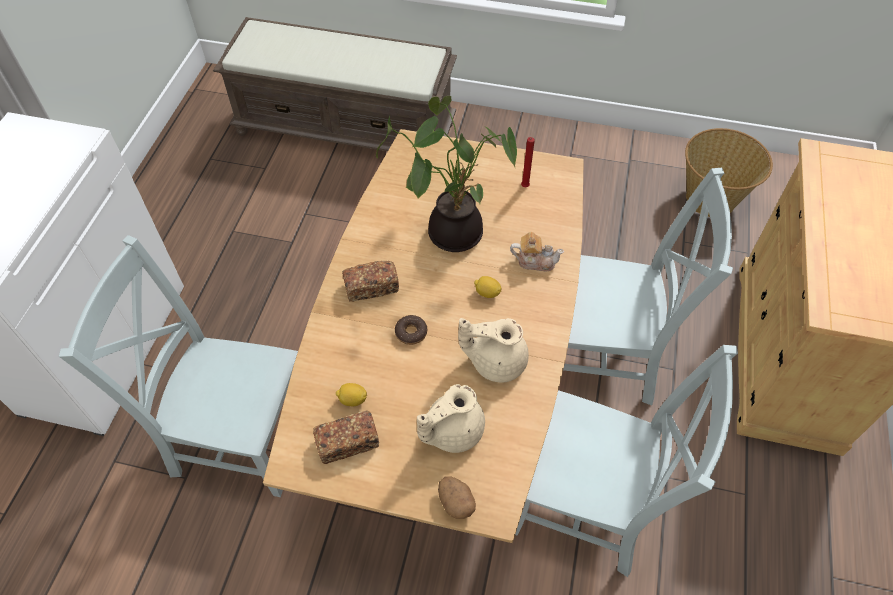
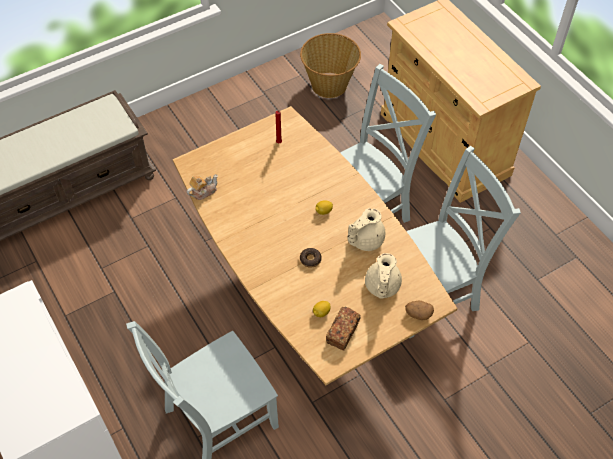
camera: 45 degrees left, 0 degrees up
bread [342,261,399,302] -> none
potted plant [376,96,517,252] -> none
teapot [510,232,564,271] -> teapot moved to [187,174,218,200]

